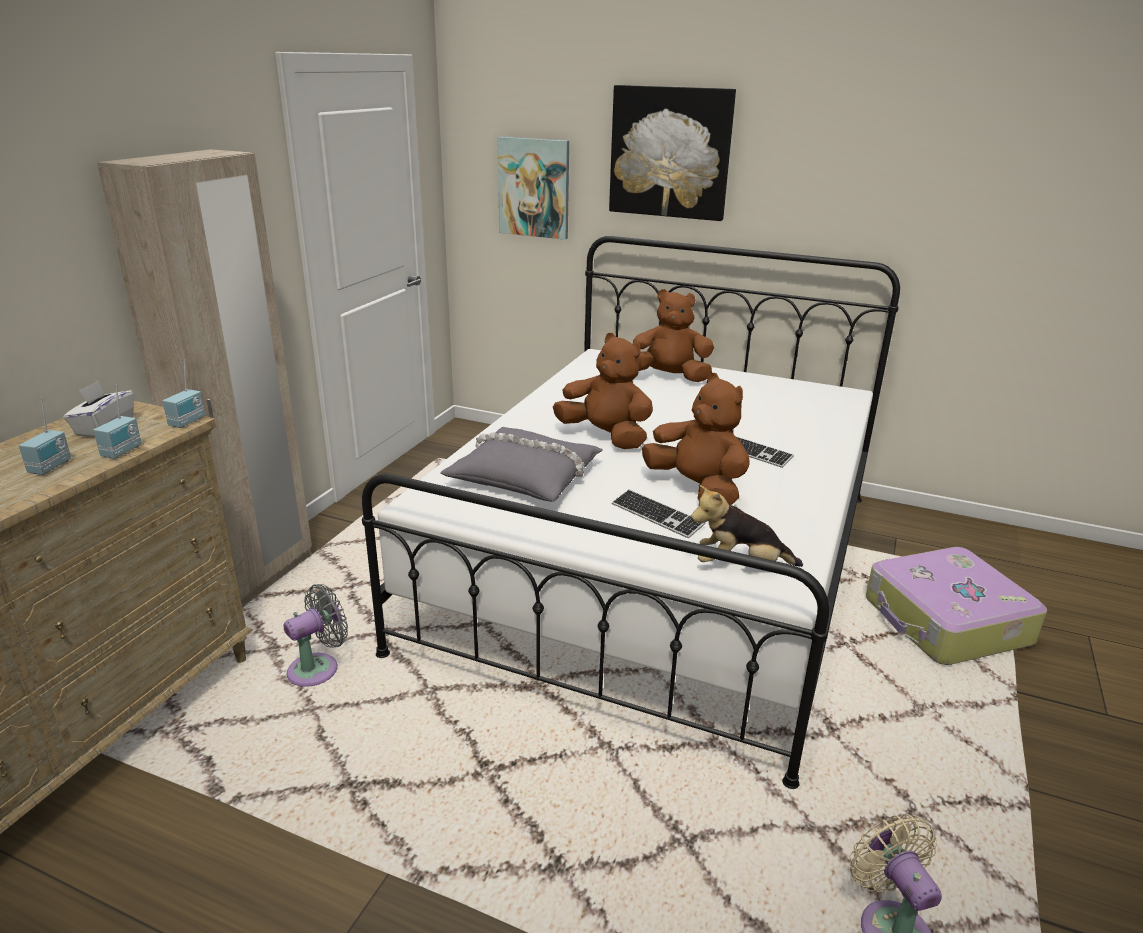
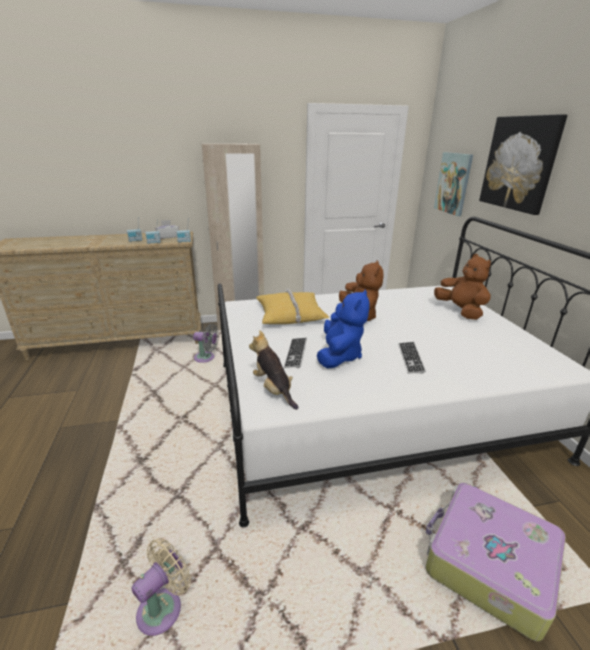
camera: 55 degrees right, 0 degrees up
grey pillow [441,427,603,502] -> yellow pillow [256,288,329,324]
brown plush toy [642,373,750,505] -> blue plush toy [317,290,370,368]

